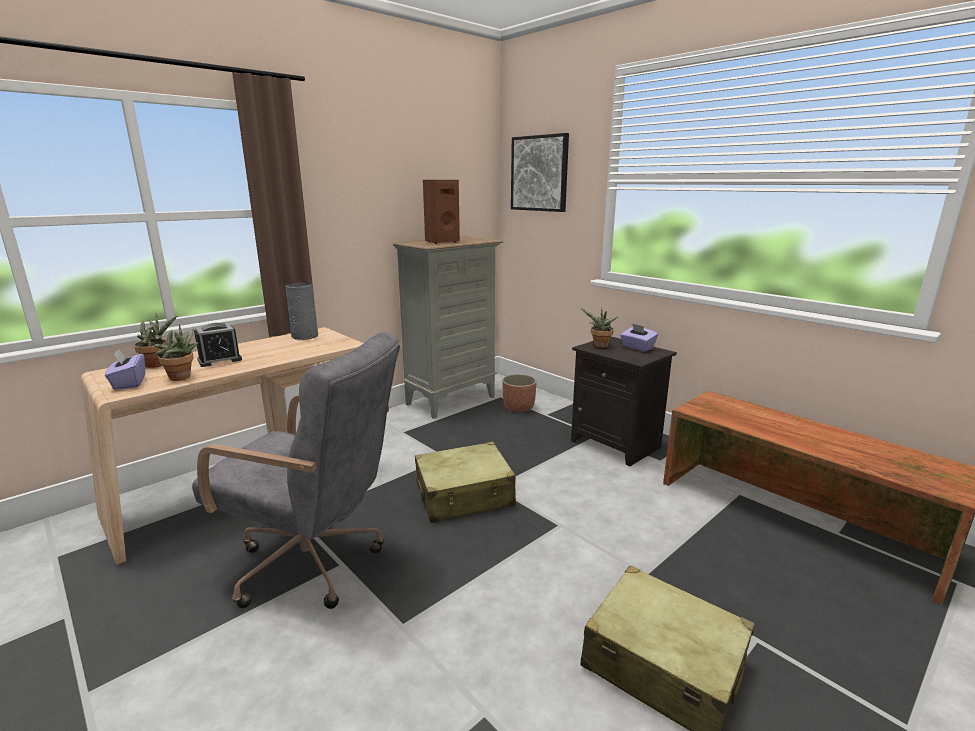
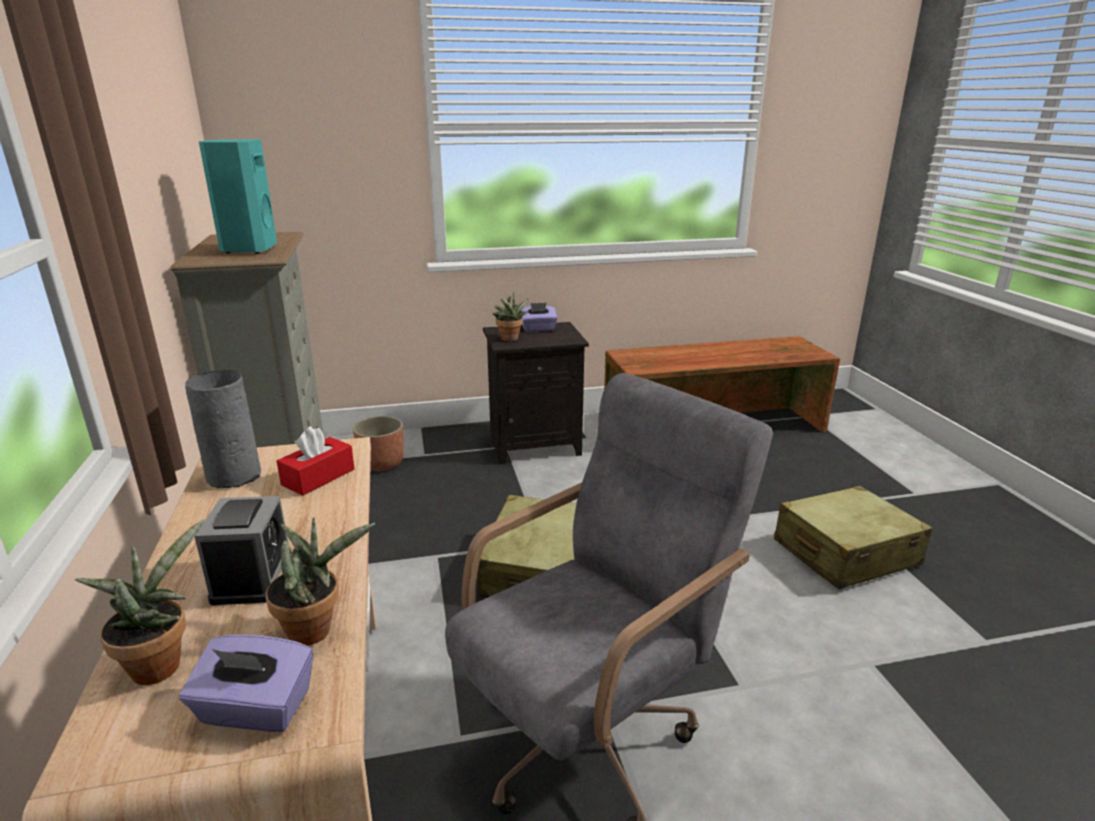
camera: 60 degrees left, 5 degrees up
brown speaker [423,180,460,244] -> turquoise speaker [199,139,277,254]
picture [511,133,569,212] -> none
none -> red tissue box [277,426,355,496]

